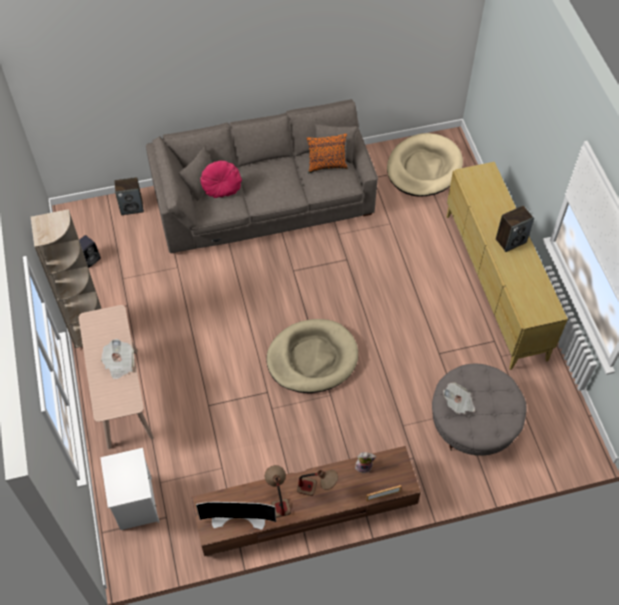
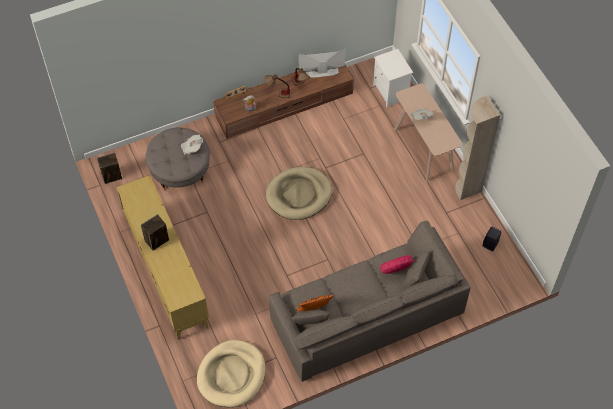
camera: 170 degrees right, 0 degrees up
speaker [114,177,144,215] -> speaker moved to [97,153,122,184]

